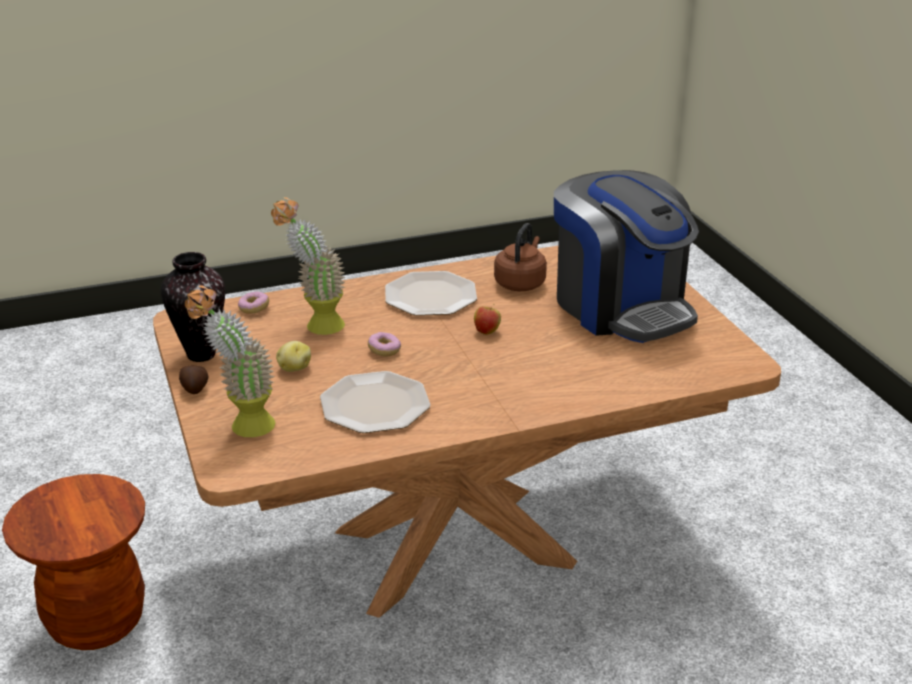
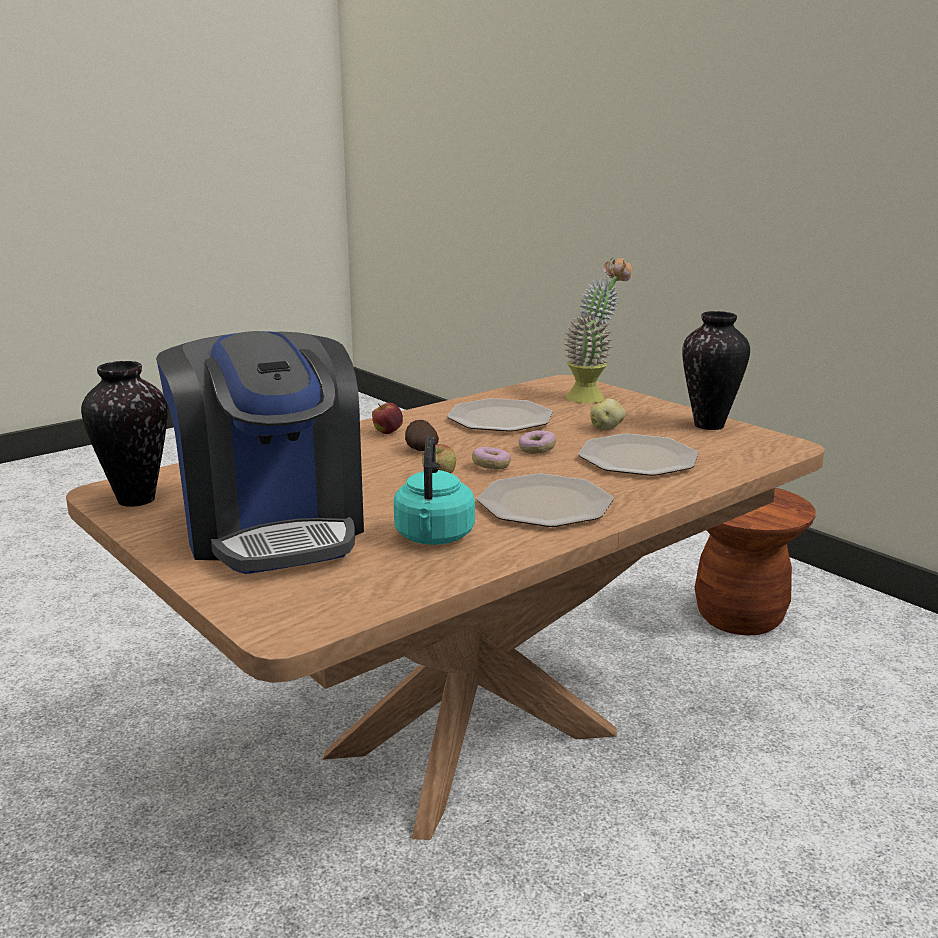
camera: 160 degrees right, 10 degrees down
potato [179,366,208,394] -> potato moved to [405,420,439,451]
donut [238,292,269,314] -> donut moved to [472,447,511,469]
potted plant [271,197,346,335] -> plate [578,434,698,476]
brown kettle [494,223,547,291] -> turquoise kettle [394,437,475,545]
coffee machine [554,170,699,343] -> coffee machine turned 150 degrees counterclockwise [156,331,364,574]
none -> vase [81,361,168,507]
none -> apple [372,403,403,434]

